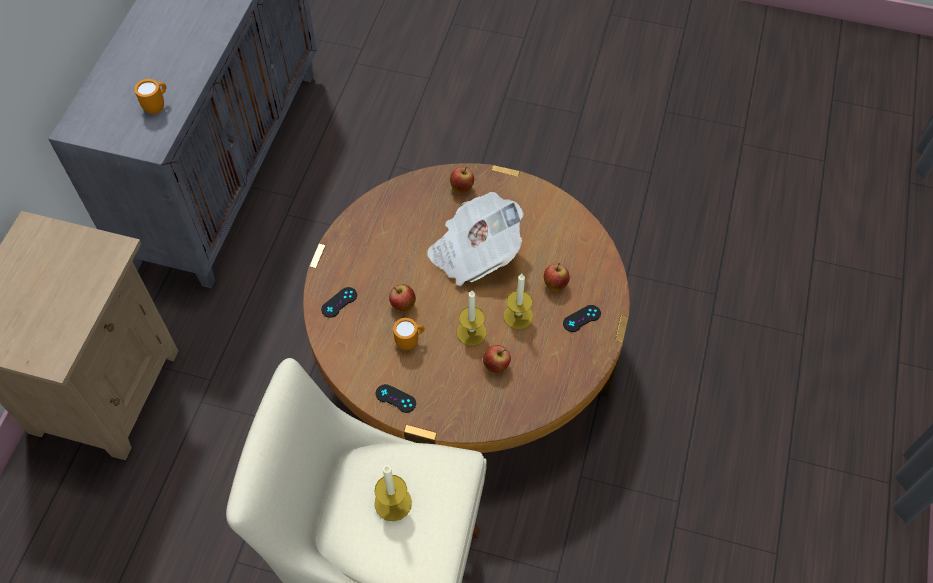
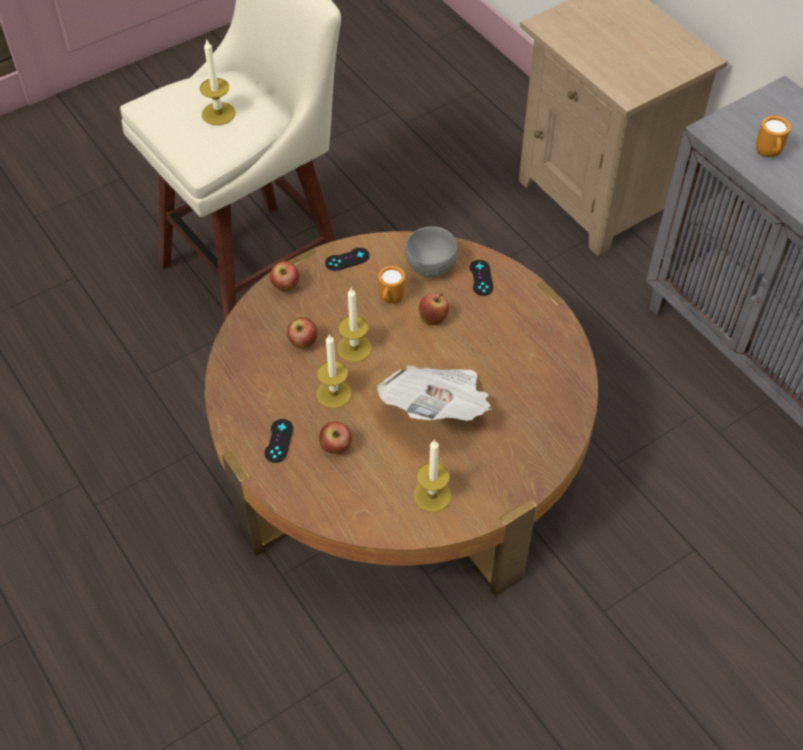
camera: 130 degrees right, 5 degrees down
apple [450,167,474,194] -> apple moved to [269,261,299,292]
none -> grey bowl [405,226,458,277]
none -> candle [413,439,451,512]

